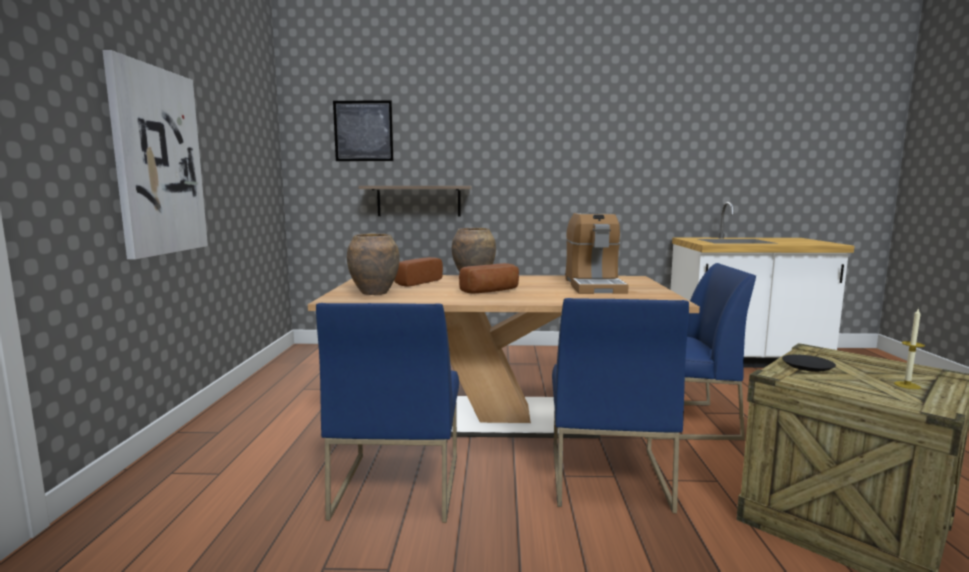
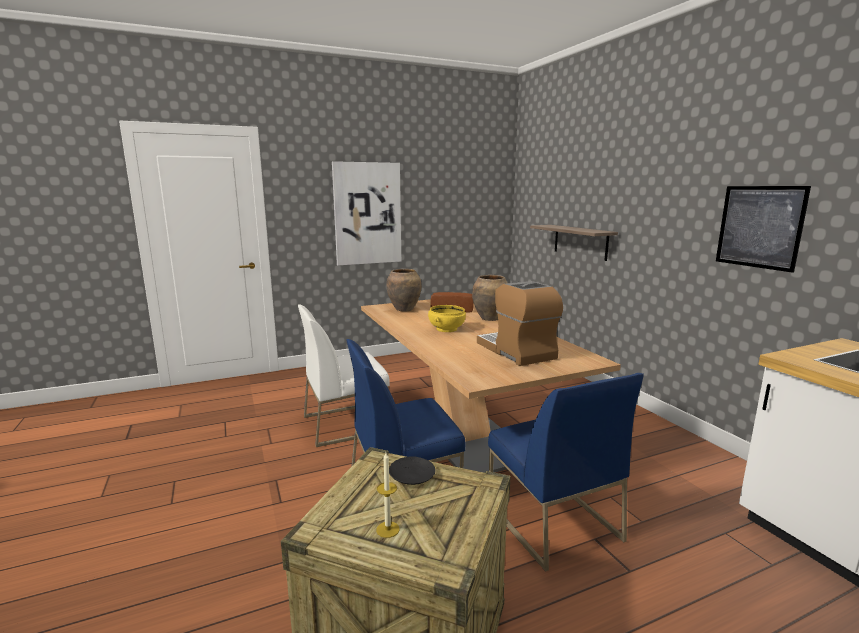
camera: 65 degrees right, 5 degrees up
blue chair [316,303,459,523] -> white chair [298,304,390,447]
picture [333,100,393,161] -> picture moved to [716,186,811,273]
bread [459,263,519,294] -> yellow bowl [428,305,466,332]
coffee machine [565,211,629,294] -> coffee machine turned 90 degrees clockwise [477,281,563,366]

